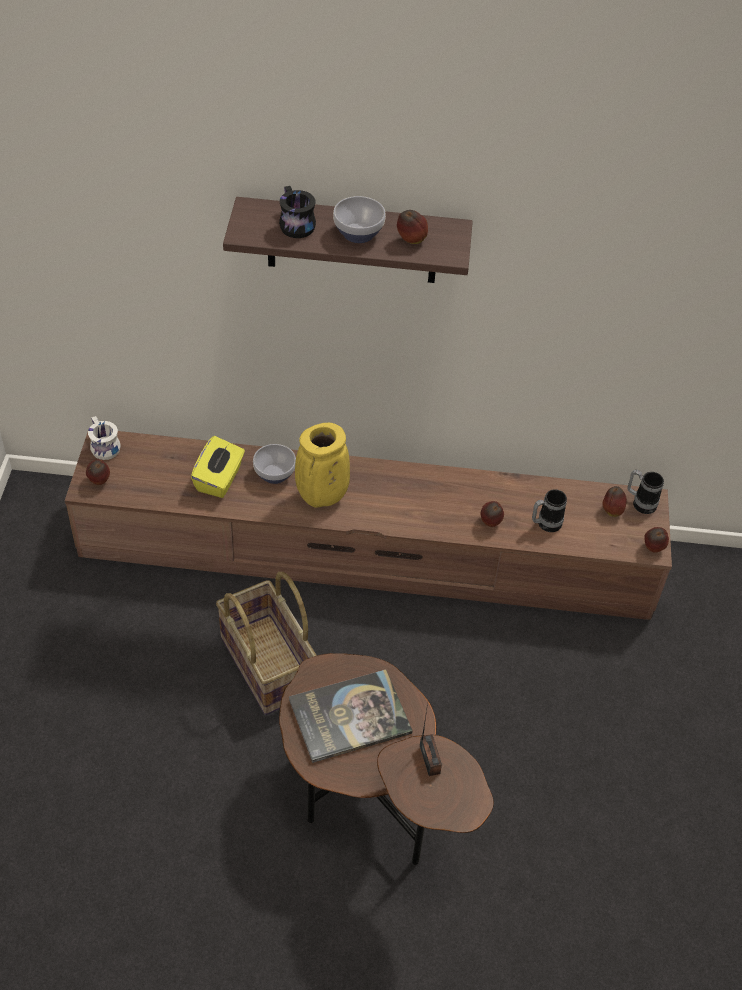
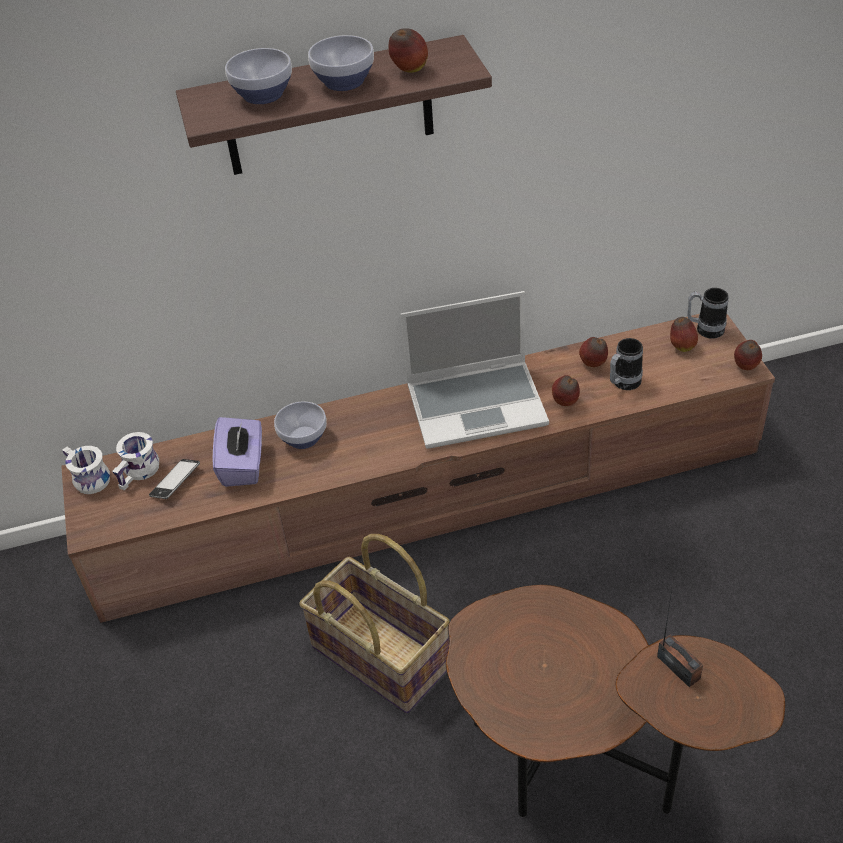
camera: 15 degrees left, 5 degrees down
apple [86,459,110,485] -> apple moved to [579,337,608,367]
yellow tissue box [191,436,245,498] -> purple tissue box [212,417,262,487]
black mug [279,186,316,238] -> bowl [225,48,292,104]
book [289,670,413,763] -> none
yellow vase [295,422,350,508] -> none
none -> white mug [112,432,159,491]
none -> phone [149,459,200,499]
none -> laptop [401,291,549,449]

